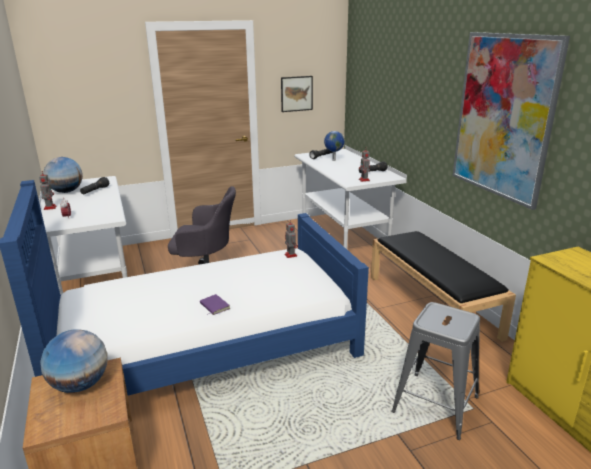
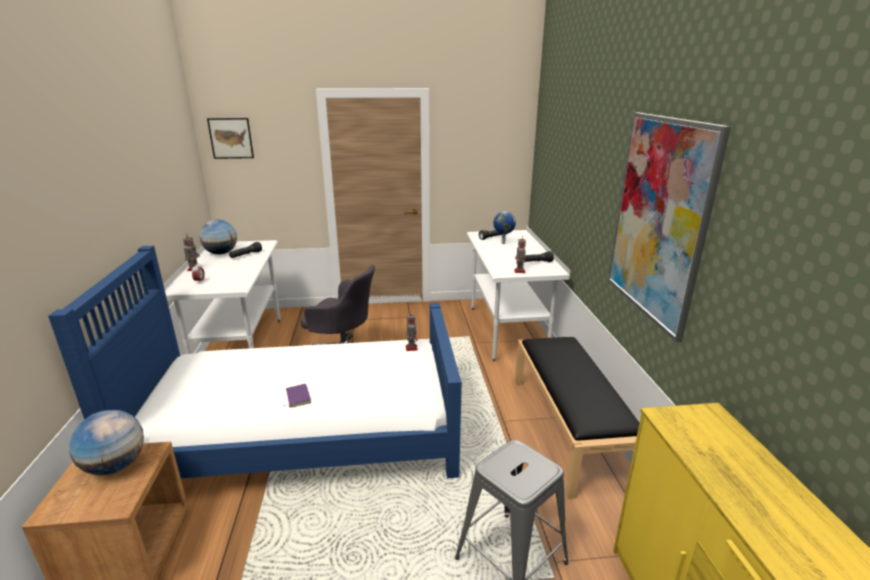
camera: 15 degrees right, 0 degrees up
picture [281,76,313,112] -> picture moved to [207,118,254,159]

